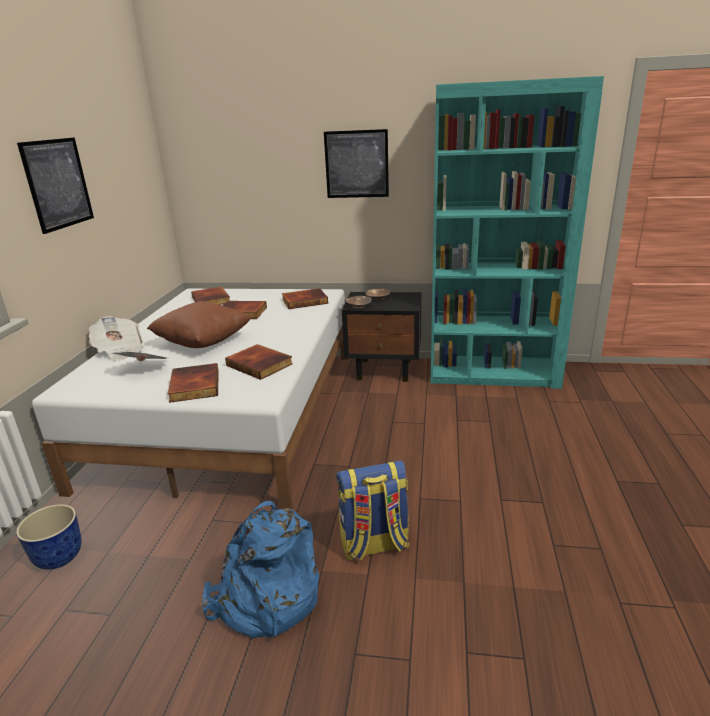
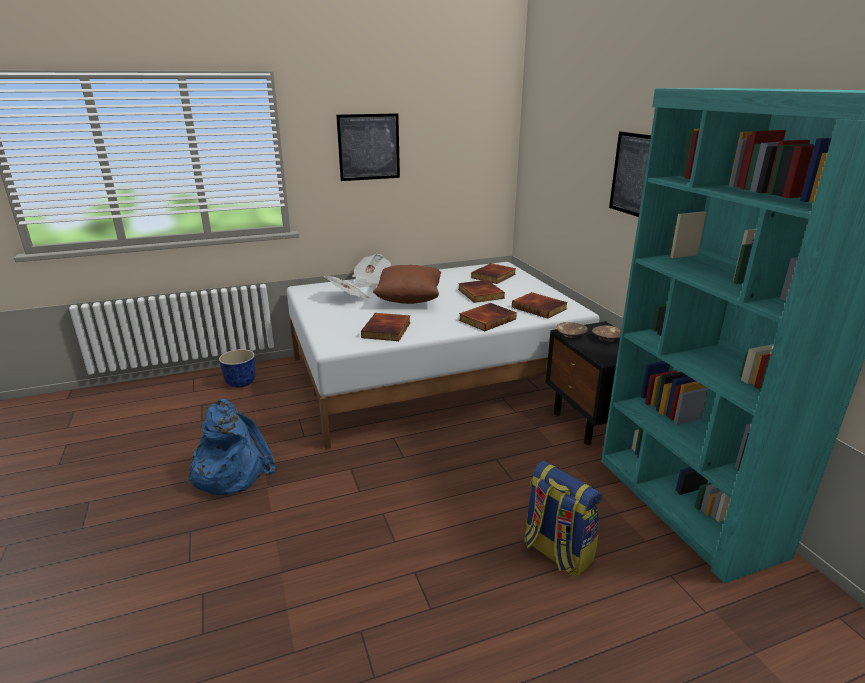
camera: 60 degrees right, 0 degrees up
book [168,363,219,403] -> book moved to [459,303,517,331]
backpack [336,460,410,561] -> backpack moved to [524,461,602,577]

